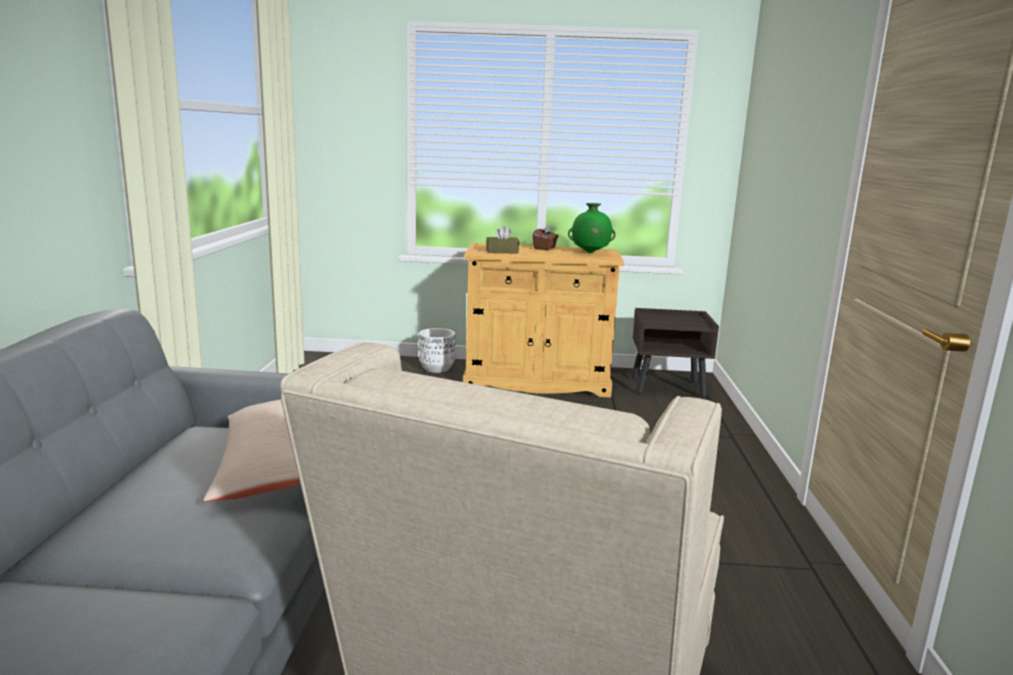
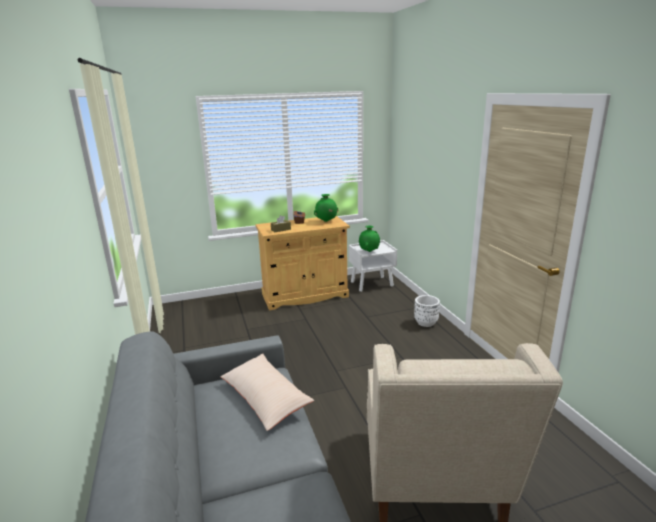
camera: 20 degrees left, 5 degrees up
white planter [419,328,455,373] -> white planter moved to [414,295,440,327]
brown nightstand [631,308,719,398] -> white nightstand [349,240,397,292]
none -> green vase [359,226,380,252]

